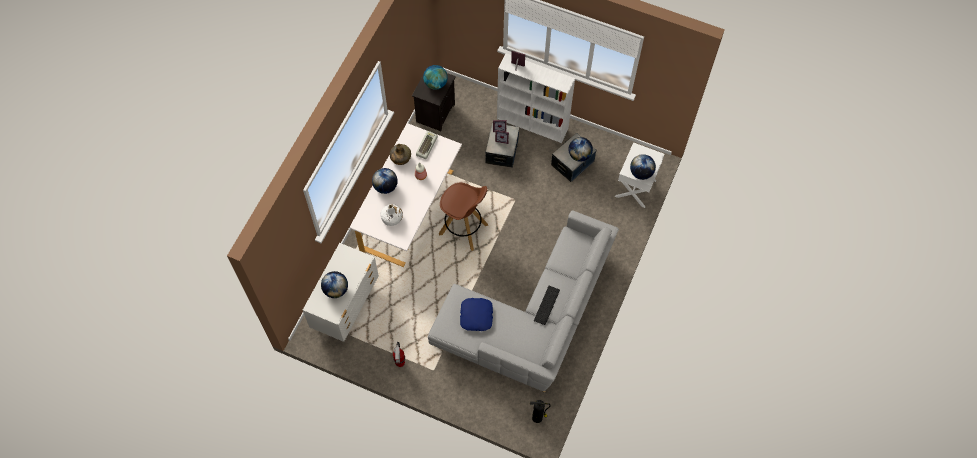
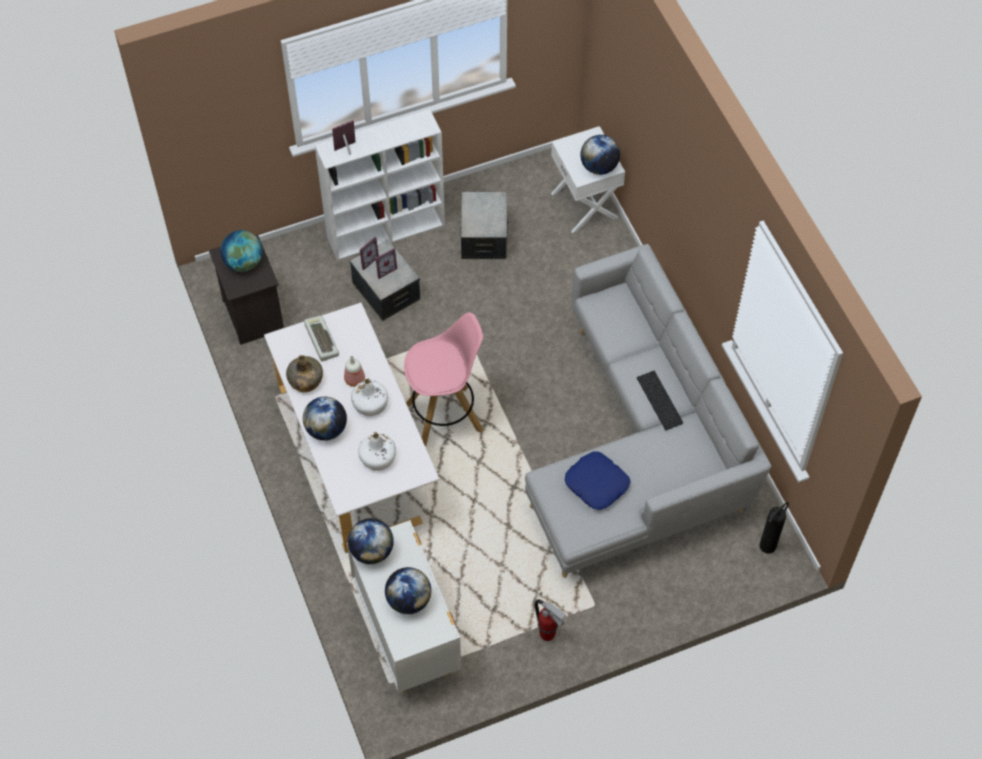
camera: 45 degrees left, 5 degrees down
brown stool [439,183,488,251] -> pink stool [404,312,484,447]
globe [568,137,593,162] -> globe moved to [348,518,394,564]
none -> white bottle [351,378,388,416]

